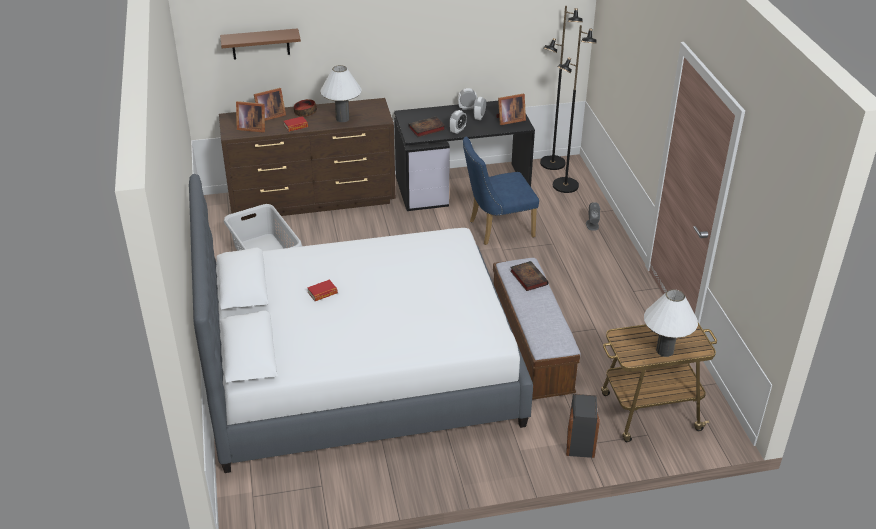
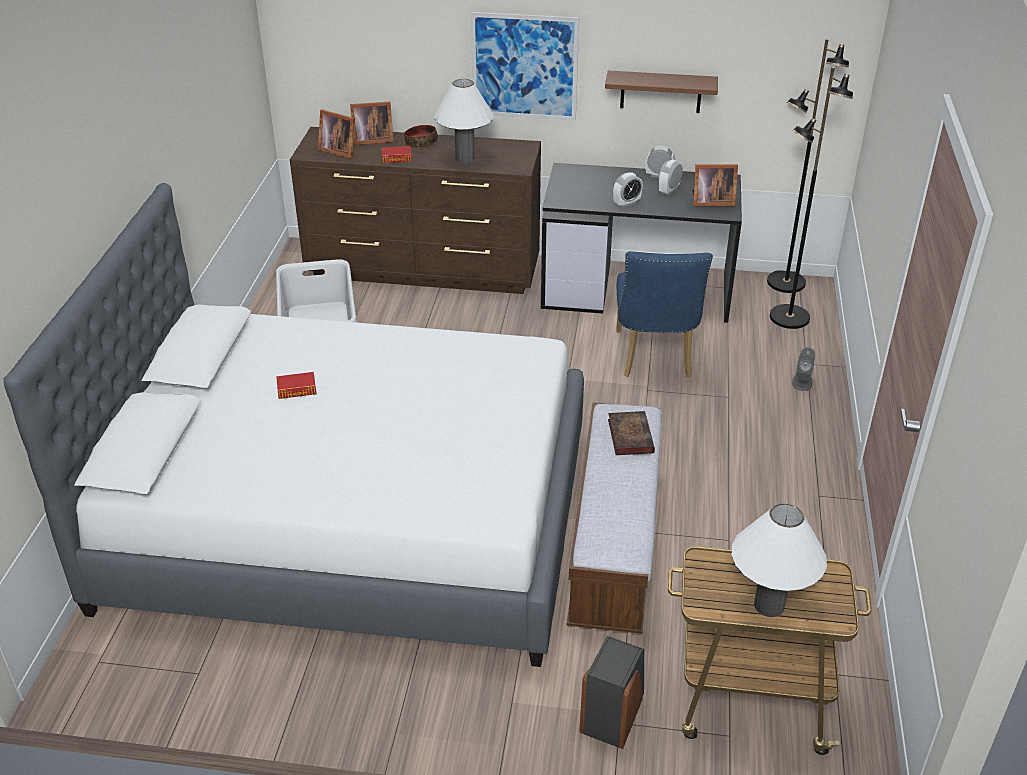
camera: 20 degrees right, 0 degrees up
brown shelf [220,28,301,60] -> brown shelf moved to [605,71,718,113]
book [408,117,445,137] -> none
blue chair [463,137,539,245] -> blue chair turned 90 degrees counterclockwise [616,251,713,377]
none -> picture [471,12,579,121]

